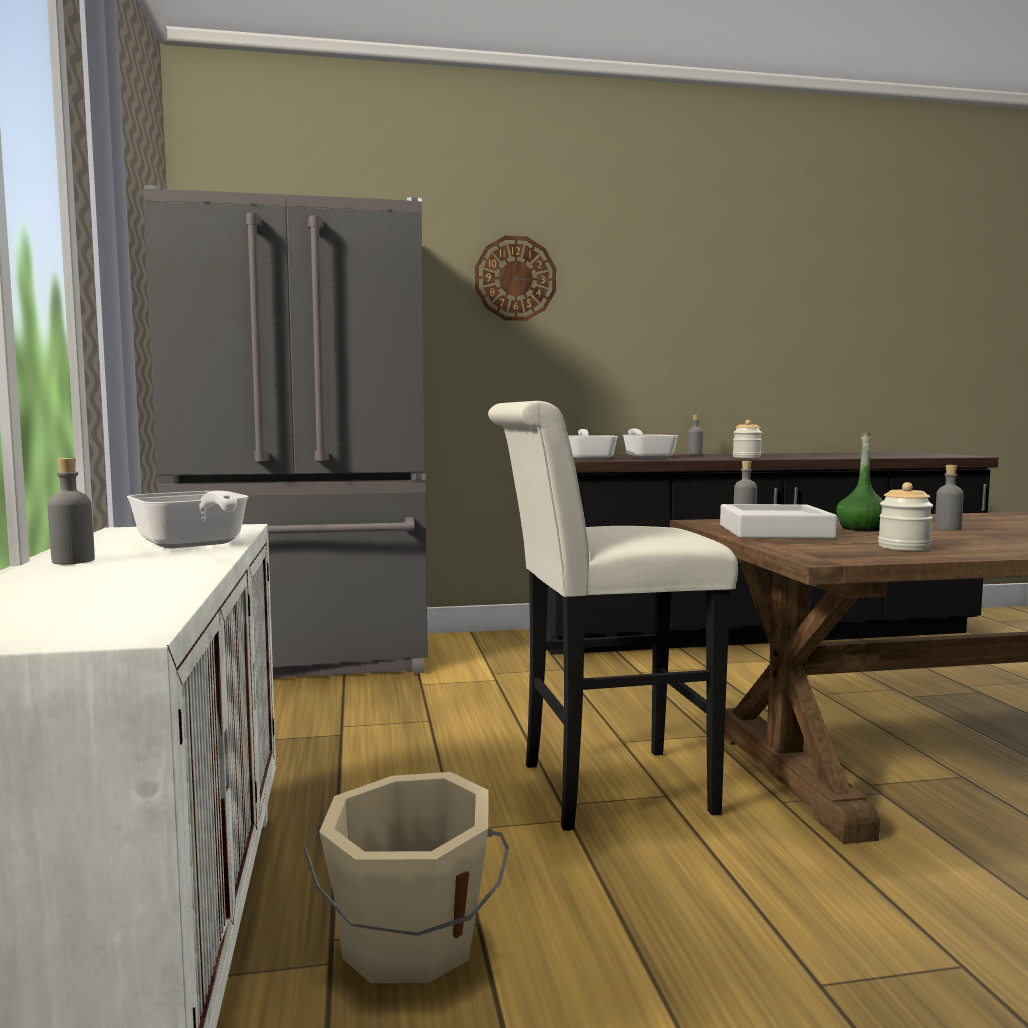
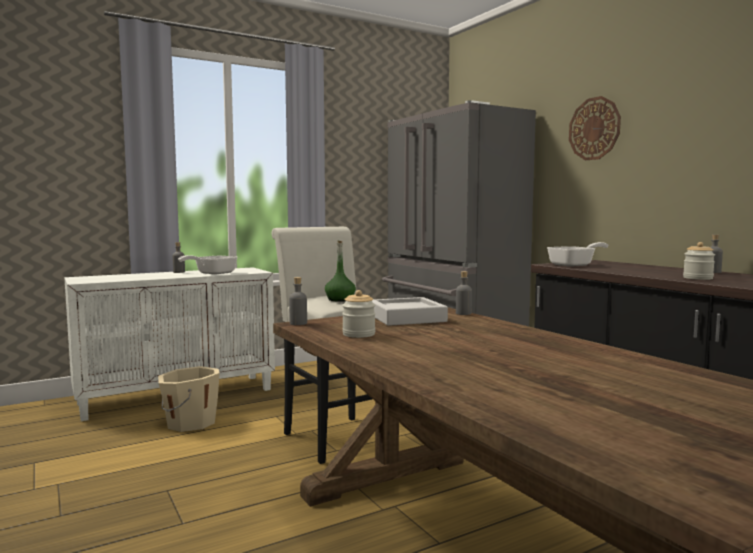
camera: 70 degrees right, 0 degrees up
frying pan [623,429,678,459] -> none
green bottle [836,433,884,531] -> green bottle moved to [325,241,356,302]
grey bottle [935,465,964,530] -> grey bottle moved to [289,277,307,325]

